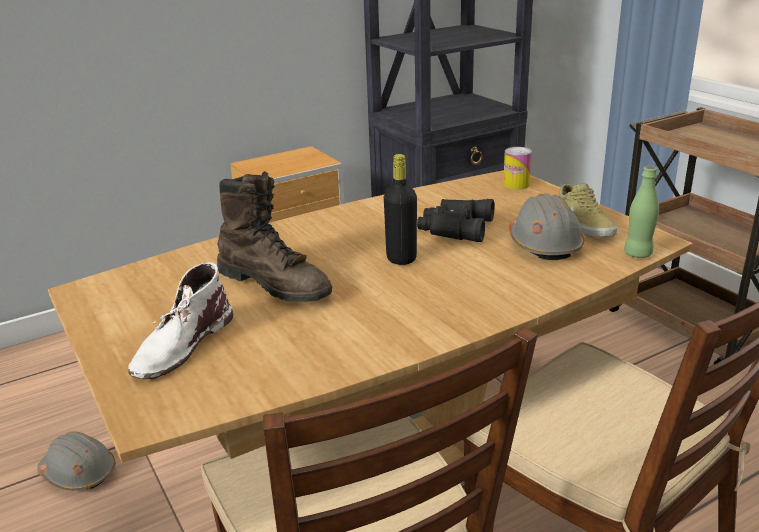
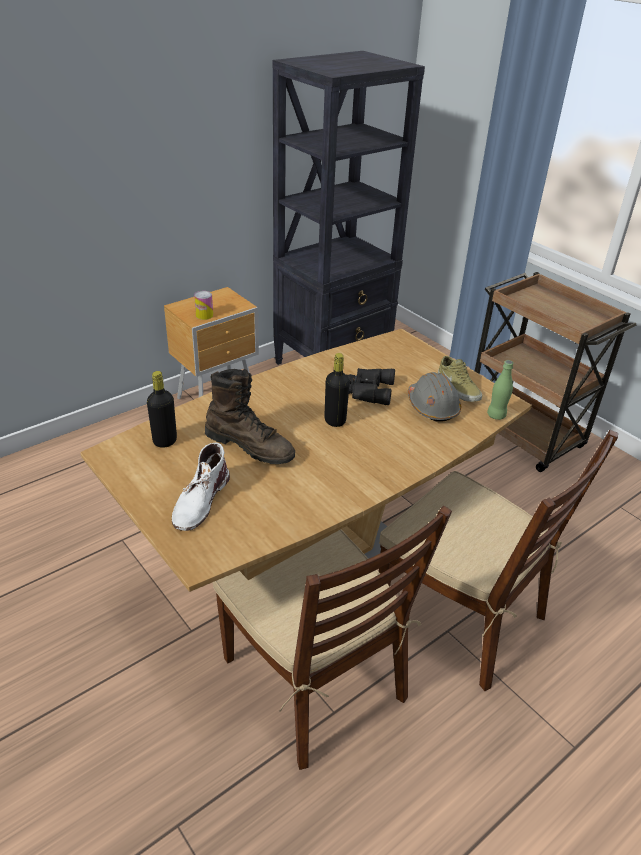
camera: 10 degrees left, 10 degrees up
grey hard hat [37,431,116,491] -> none
can [503,147,532,190] -> can moved to [194,291,213,320]
none -> black bottle [147,371,177,448]

